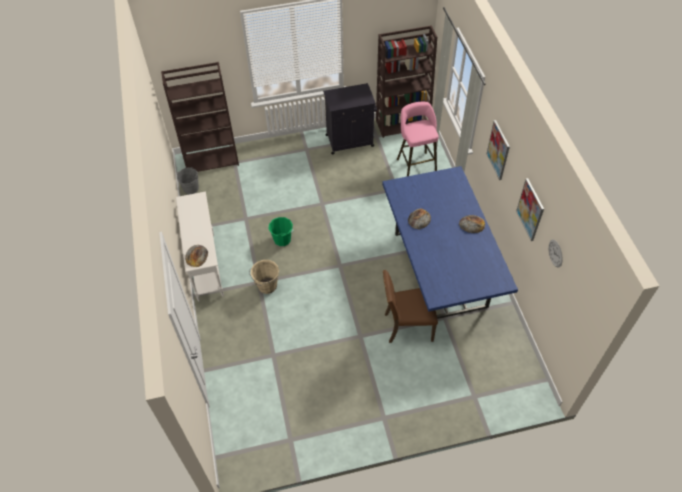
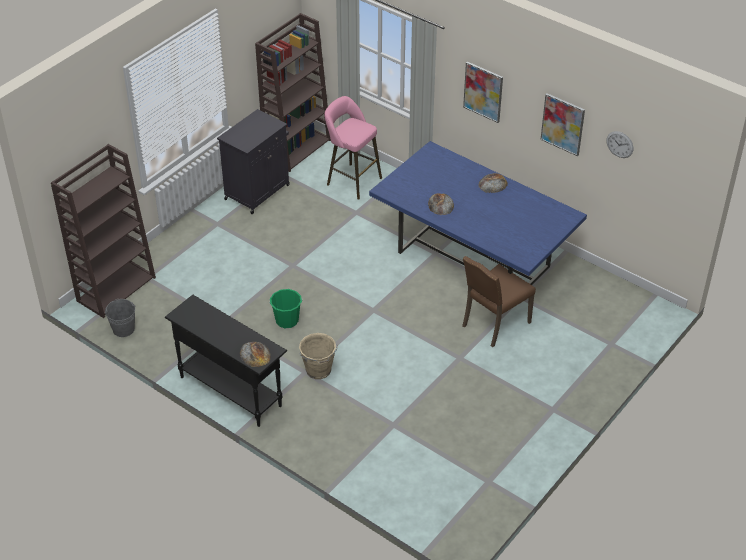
camera: 40 degrees left, 10 degrees down
white console table [176,192,224,301] -> black console table [165,295,287,427]

